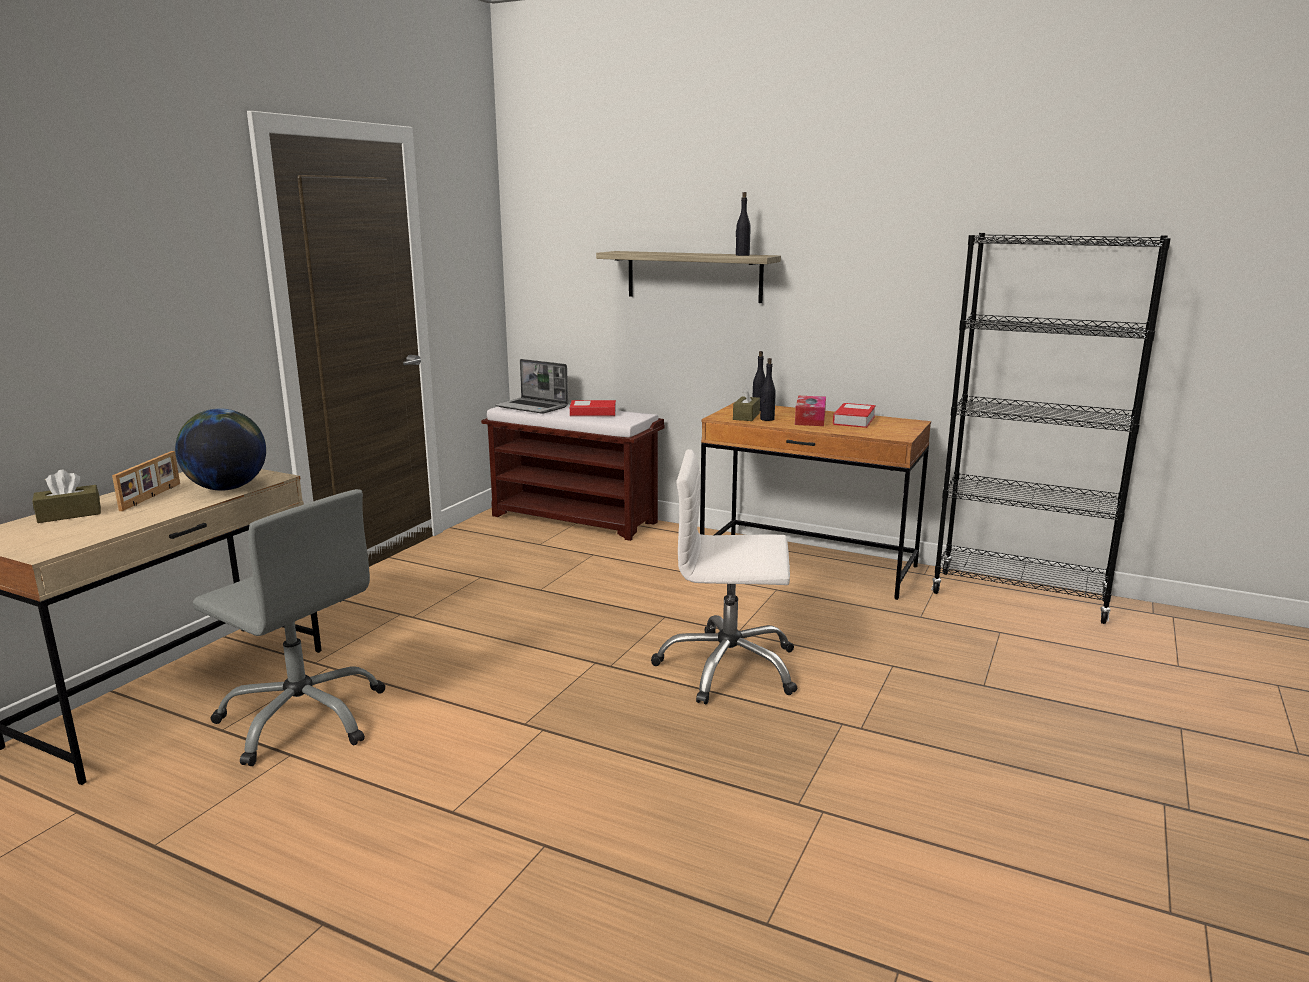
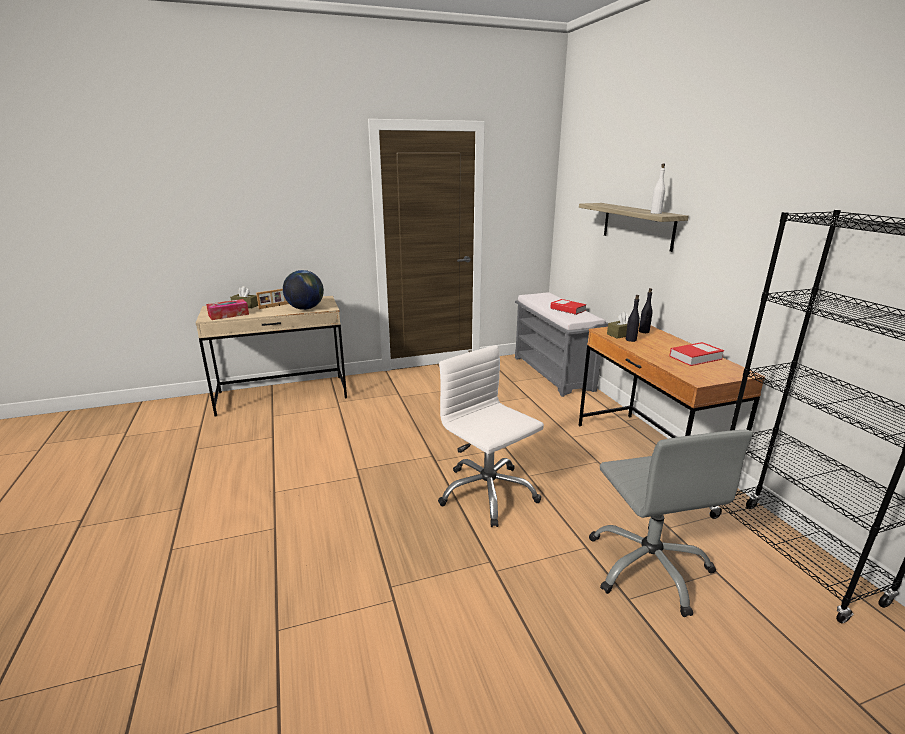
camera: 45 degrees right, 5 degrees up
grey office chair [193,489,386,766] -> grey office chair moved to [589,430,753,617]
brown bench [481,405,664,541] -> grey bench [515,292,608,397]
laptop [495,359,568,414] -> none
black bottle [736,192,751,256] -> white bottle [651,163,665,214]
tissue box [795,396,826,426] -> tissue box moved to [206,299,249,320]

